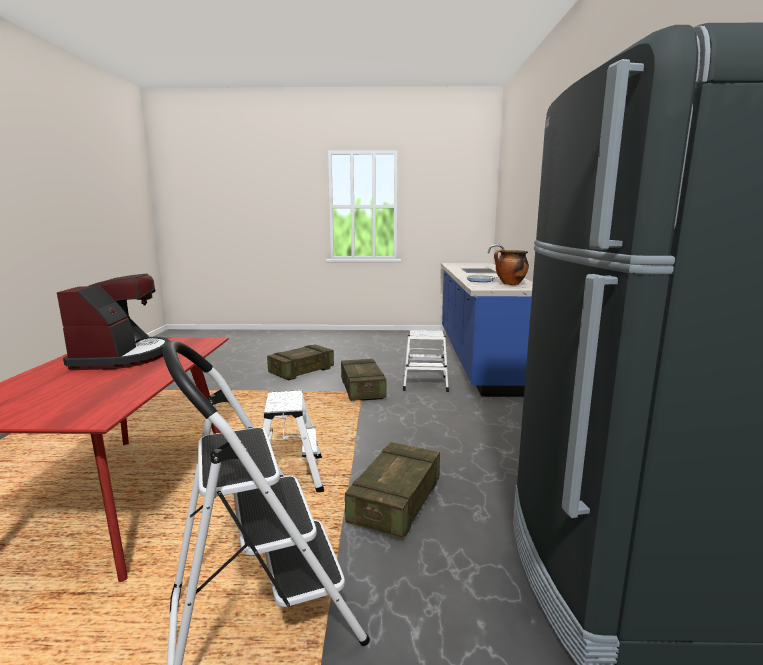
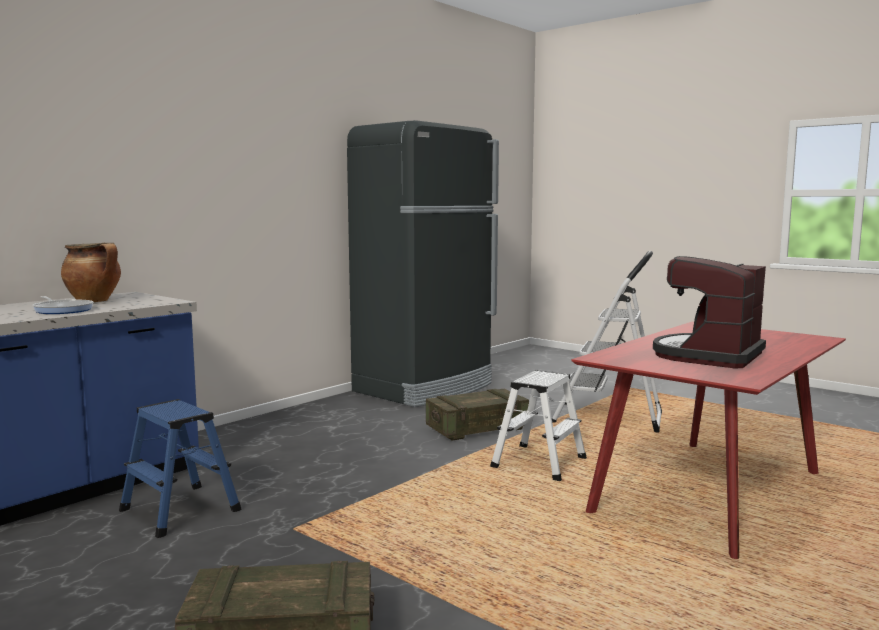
camera: 140 degrees left, 5 degrees down
crate [341,359,386,401] -> none
white step ladder [403,330,449,392] -> blue step ladder [119,399,242,538]

